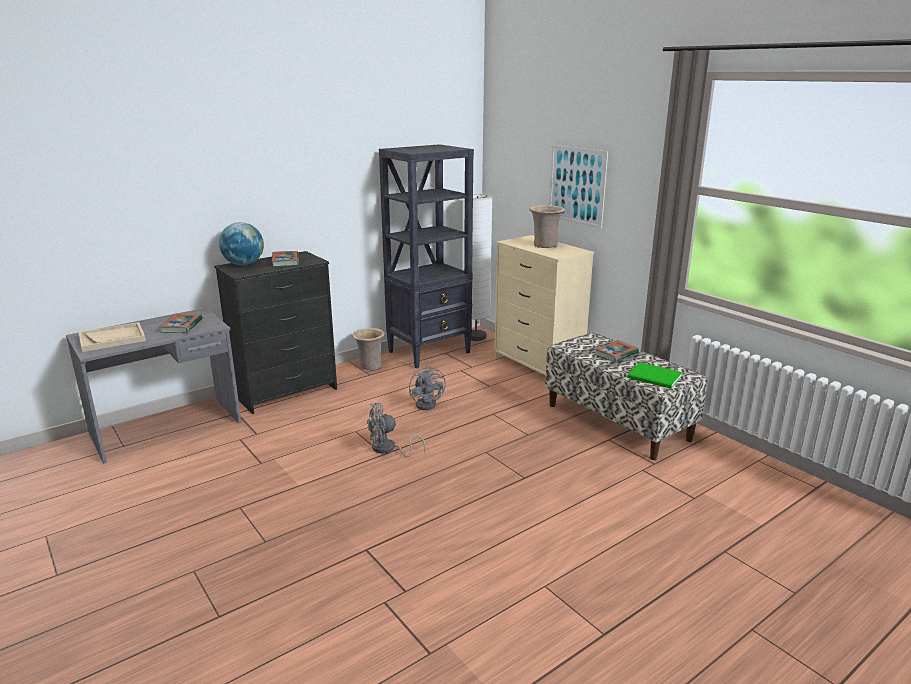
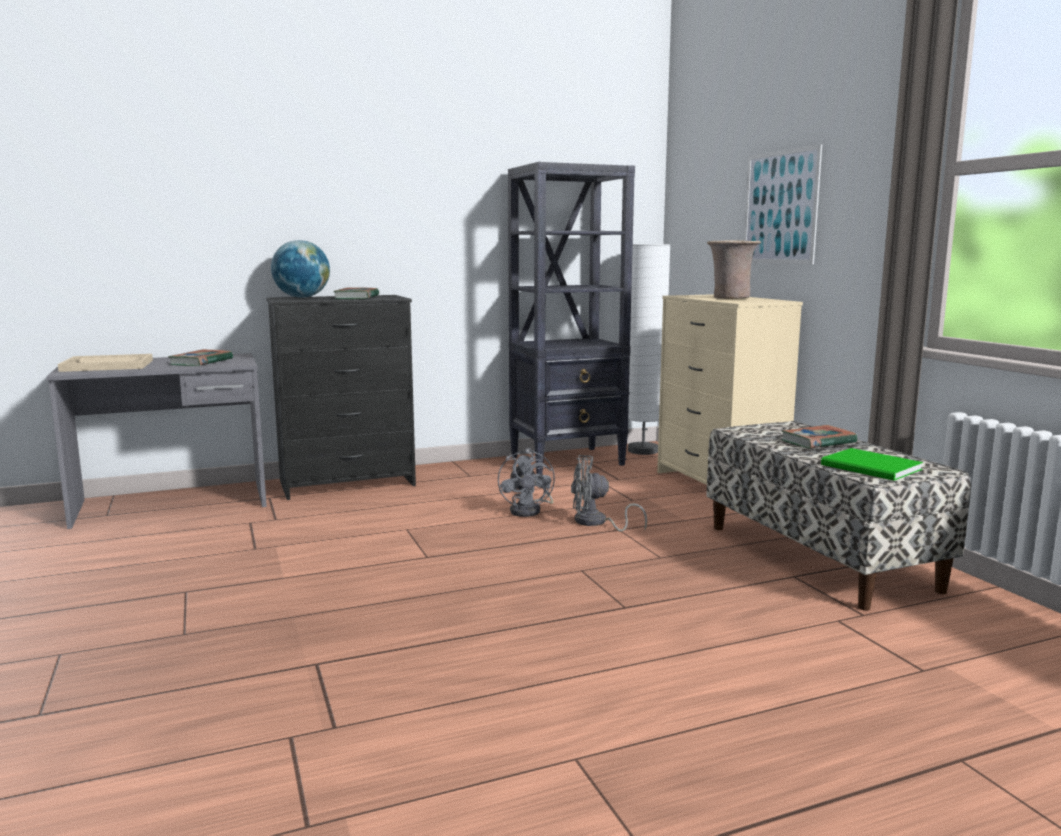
camera: 15 degrees right, 10 degrees down
beige vase [352,328,385,370] -> none
grey fan [367,403,426,457] -> grey fan moved to [571,455,647,532]

